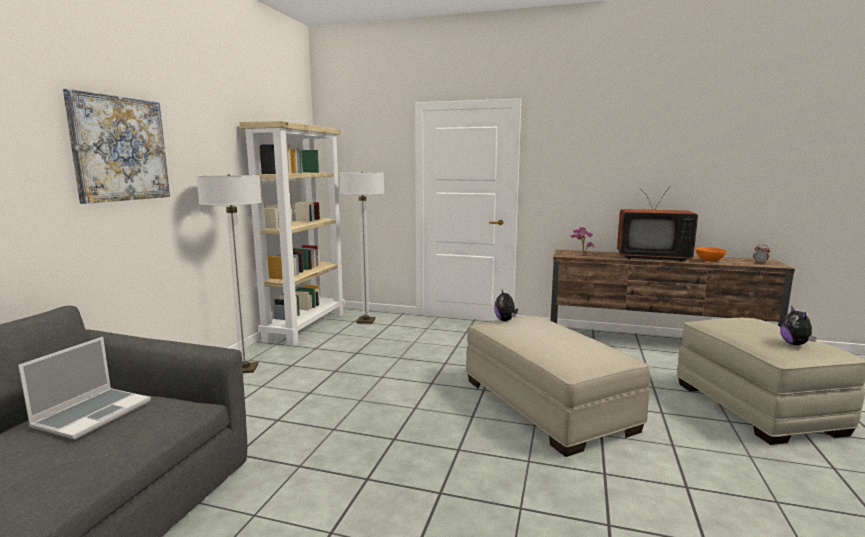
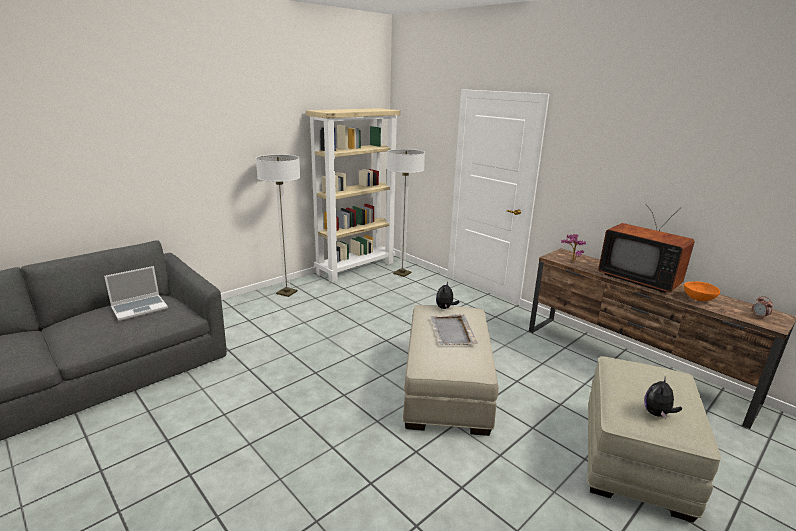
camera: 30 degrees right, 10 degrees up
picture [63,89,170,204] -> none
none -> grey tray [430,314,478,345]

